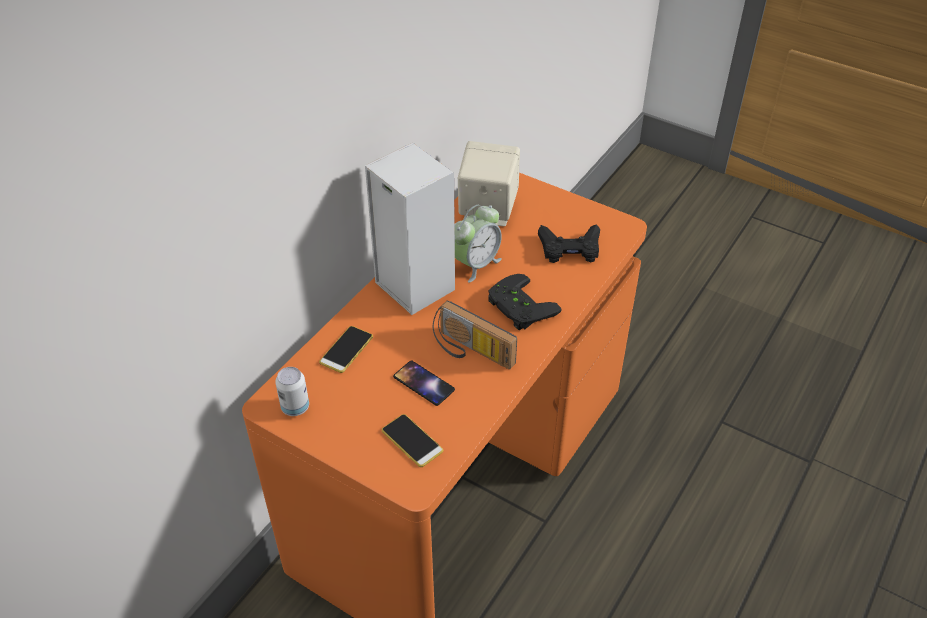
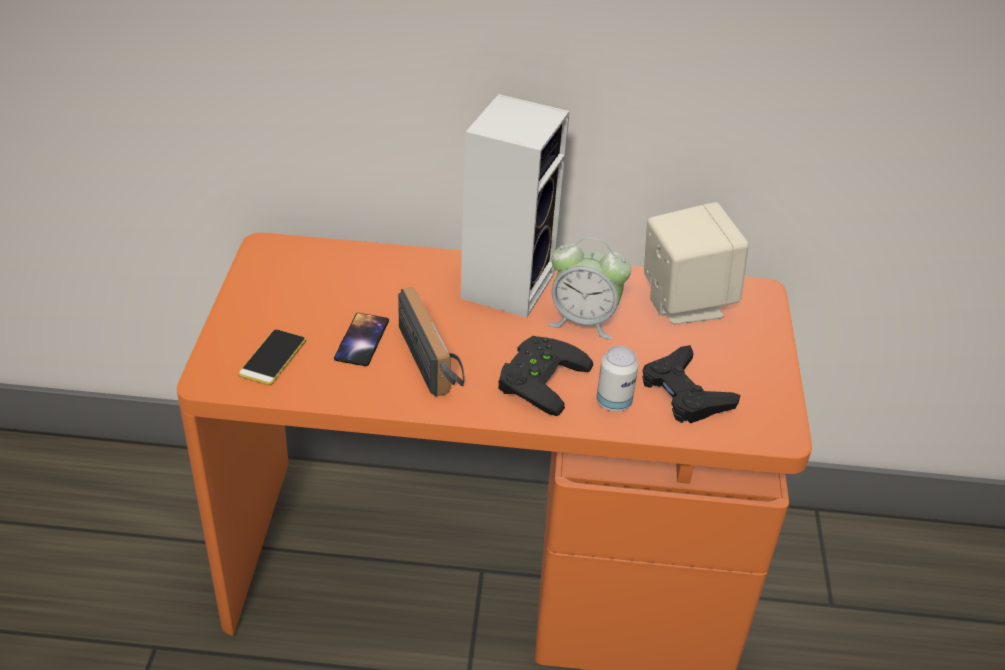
camera: 60 degrees right, 5 degrees down
can [275,367,309,416] -> can moved to [596,346,639,412]
phone [319,326,373,373] -> none
radio [433,301,517,369] -> radio turned 150 degrees clockwise [398,287,464,397]

